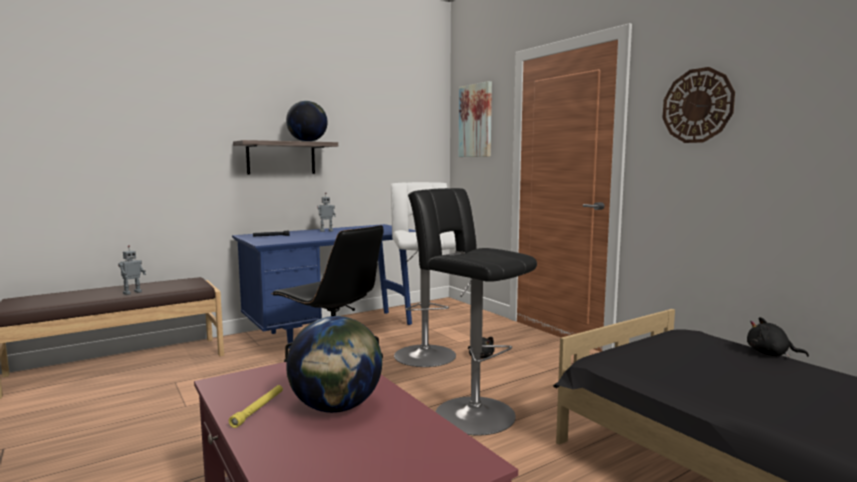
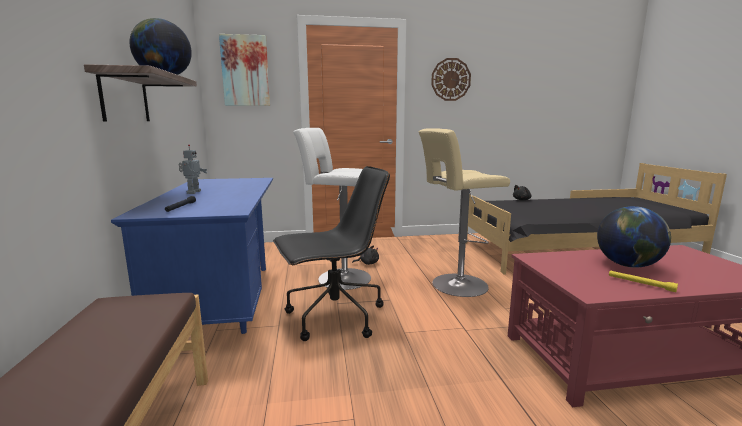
camera: 65 degrees left, 5 degrees up
toy robot [118,245,146,295] -> none
black stool [408,188,537,436] -> beige stool [419,128,510,297]

